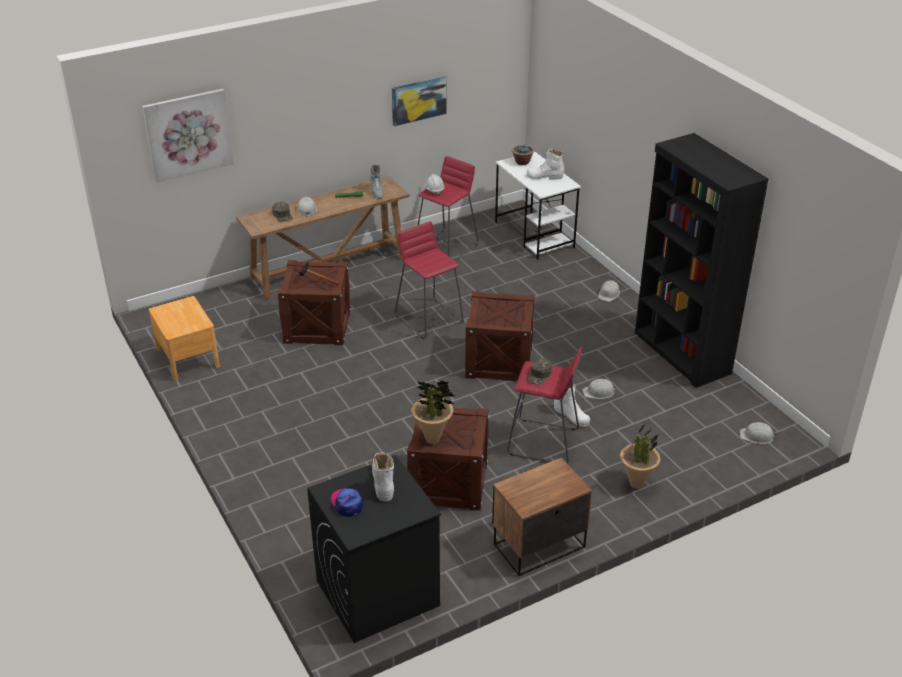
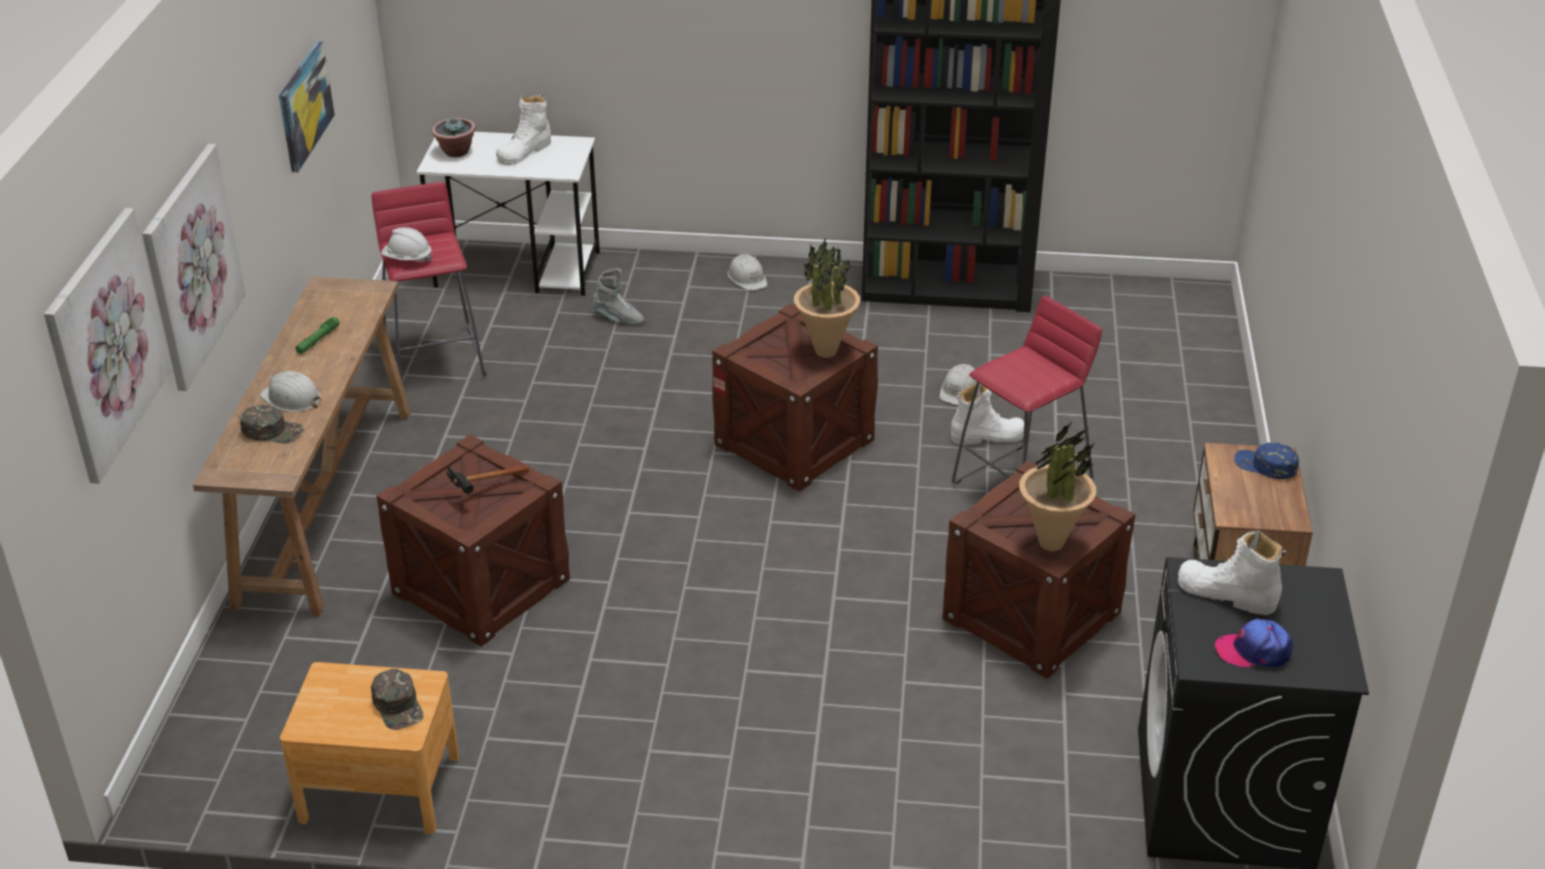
camera: 55 degrees left, 0 degrees up
grey boot [370,165,384,199] -> grey boot moved to [593,268,644,324]
red stool [395,221,464,339] -> none
green cap [526,358,552,385] -> green cap moved to [371,669,424,730]
potted plant [620,424,660,489] -> potted plant moved to [794,238,860,358]
white hard hat [740,422,776,444] -> none
none -> picture [142,144,246,391]
none -> blue cap [1234,442,1299,479]

